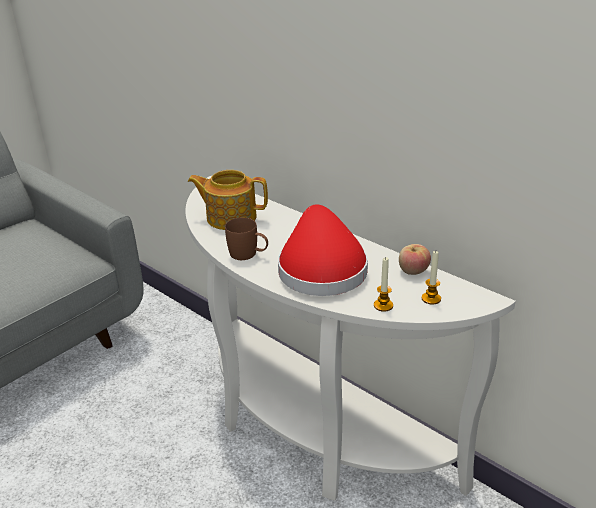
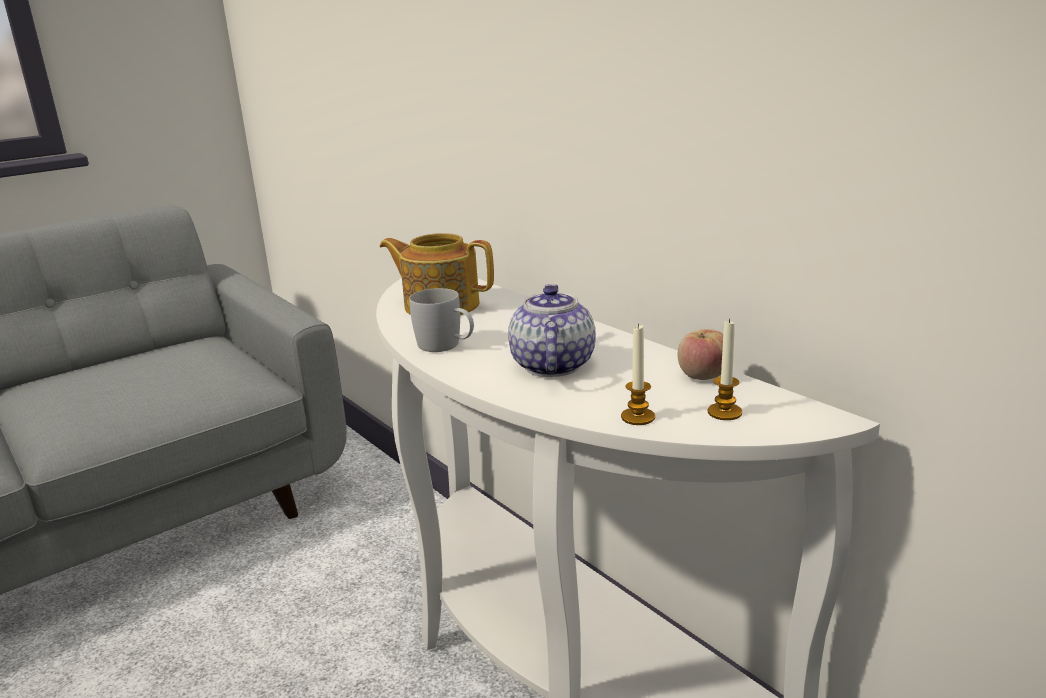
camera: 10 degrees right, 10 degrees down
brown mug [225,218,268,260] -> white mug [409,288,474,352]
red hat [278,204,368,296] -> teapot [508,284,596,377]

